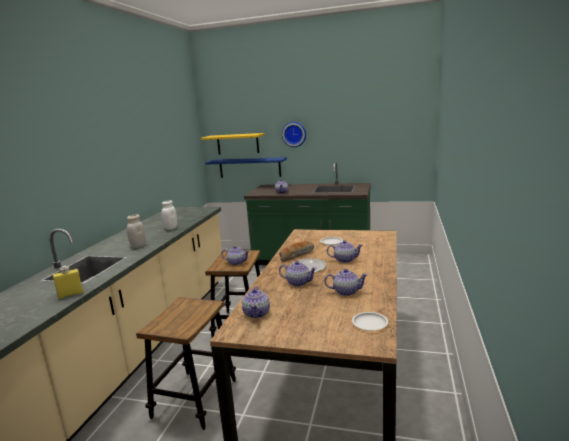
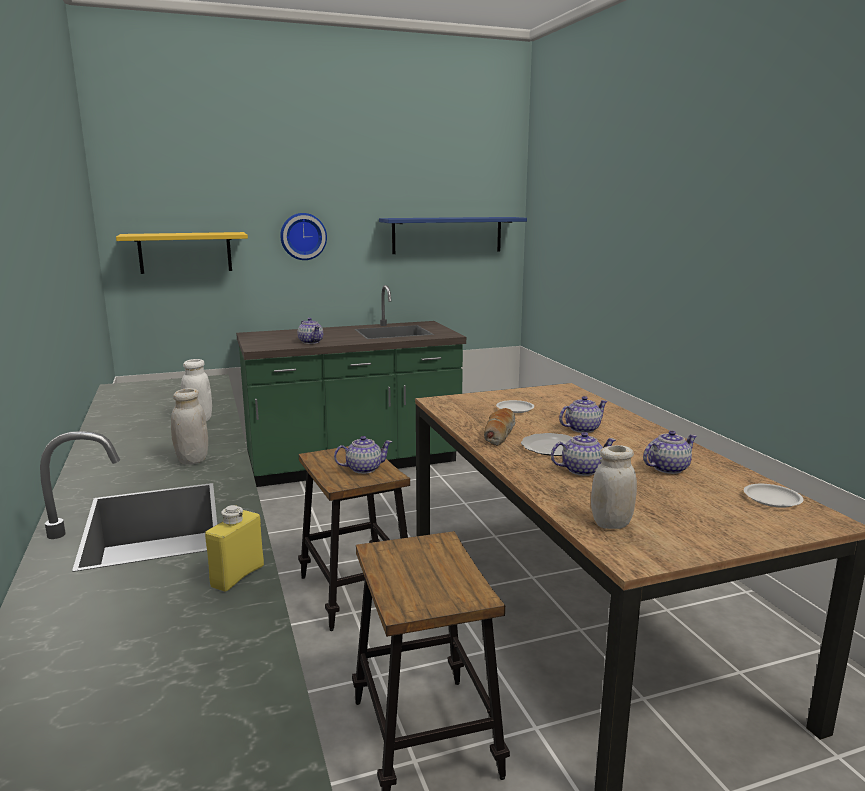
camera: 35 degrees left, 0 degrees up
blue shelf [205,157,287,178] -> blue shelf moved to [379,217,527,254]
teapot [242,286,270,318] -> white jar [591,445,637,529]

